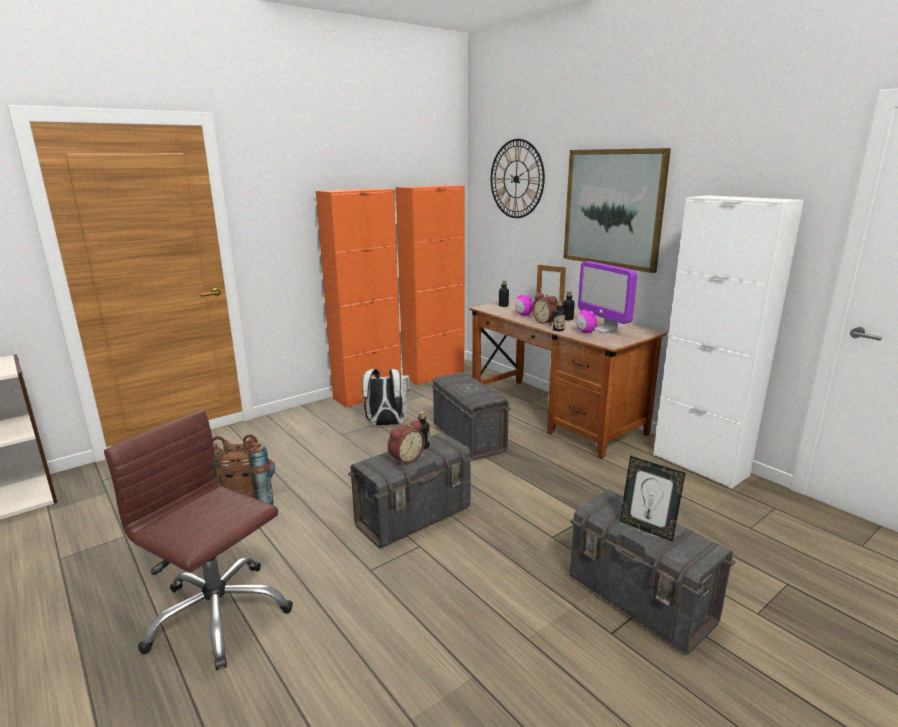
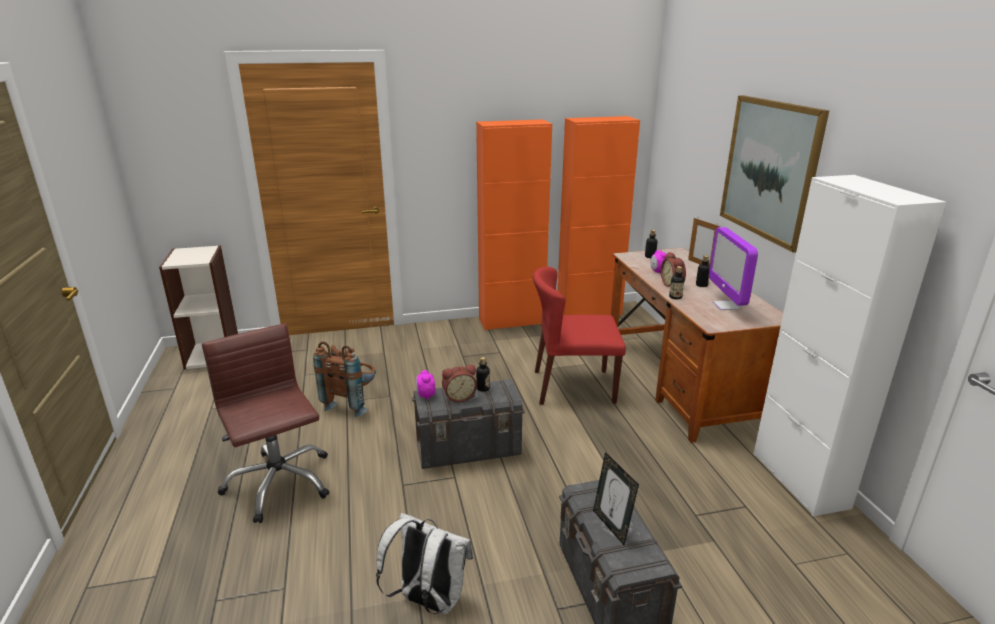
camera: 25 degrees right, 5 degrees up
white backpack [362,369,410,426] -> white backpack moved to [376,513,473,614]
grey storage box [431,372,511,460] -> red chair [533,267,626,405]
wall clock [491,139,545,218] -> none
alarm clock [576,310,597,334] -> alarm clock moved to [416,370,435,400]

